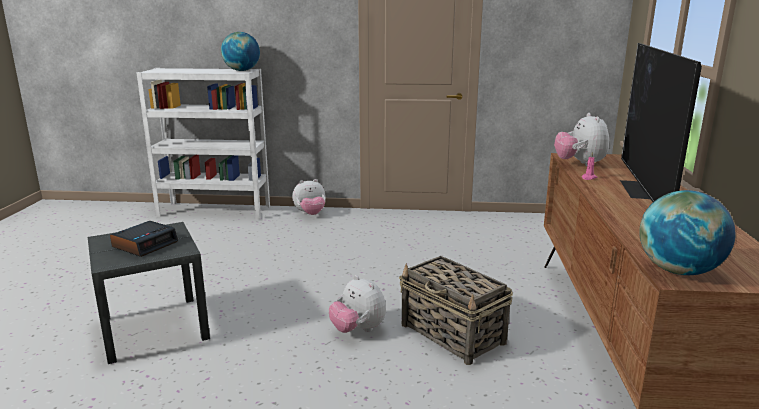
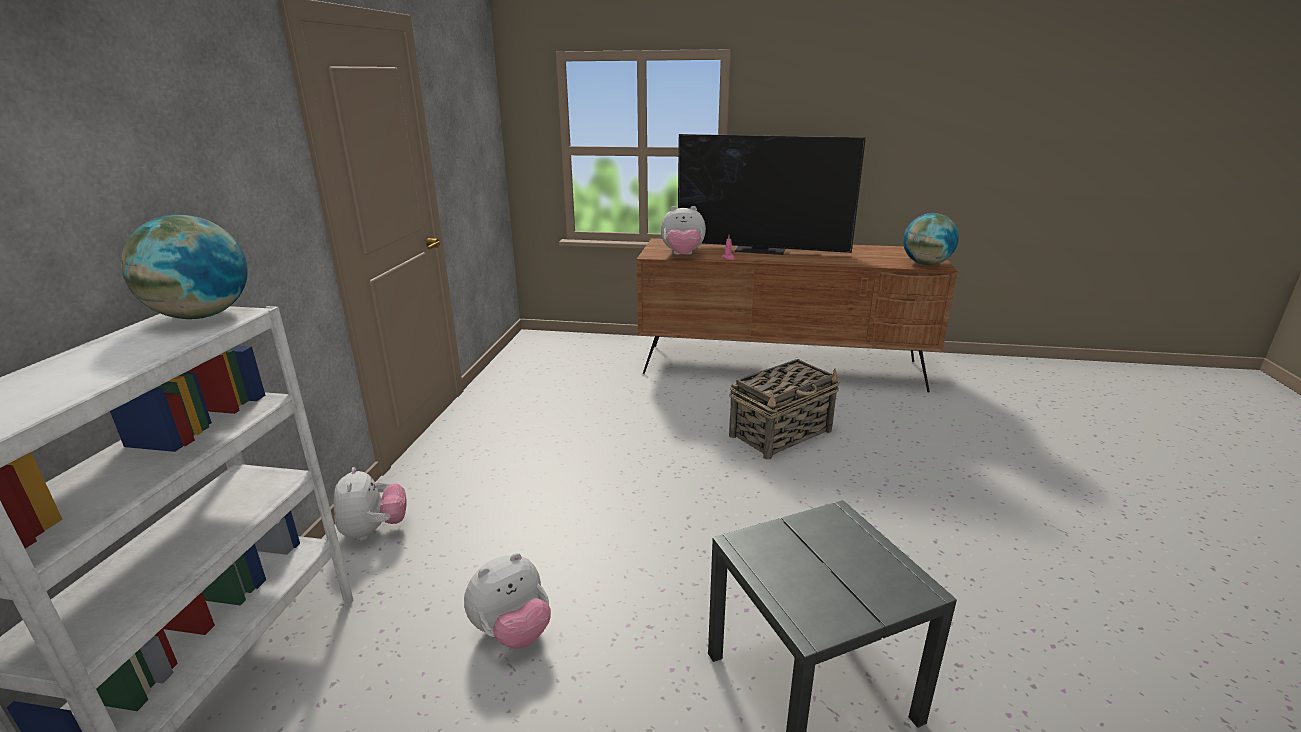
camera: 85 degrees left, 5 degrees up
alarm clock [110,221,178,257] -> none
plush toy [329,275,386,333] -> plush toy moved to [464,553,551,648]

